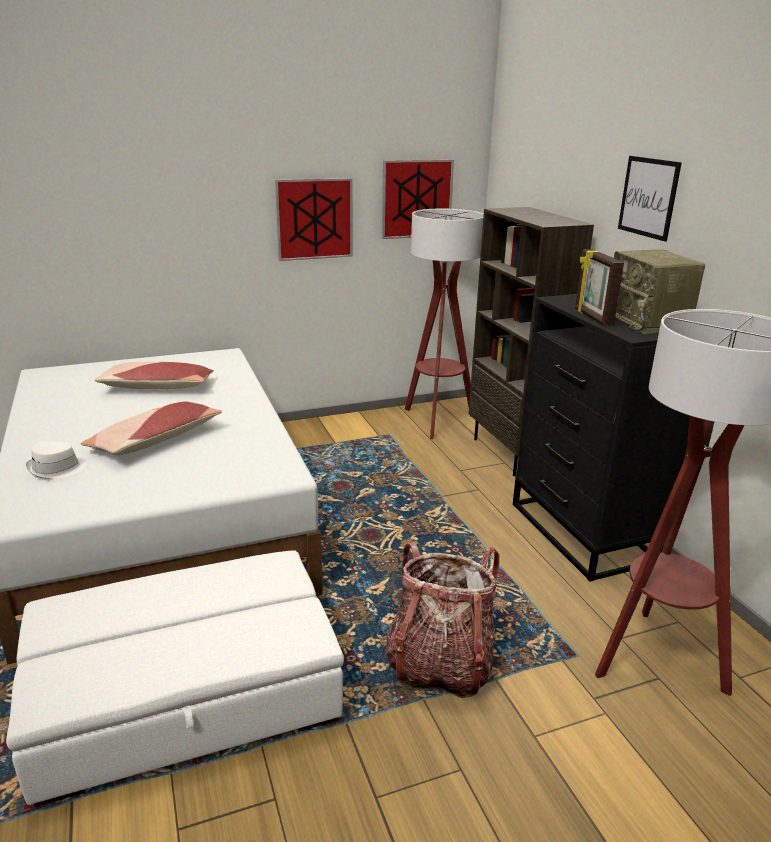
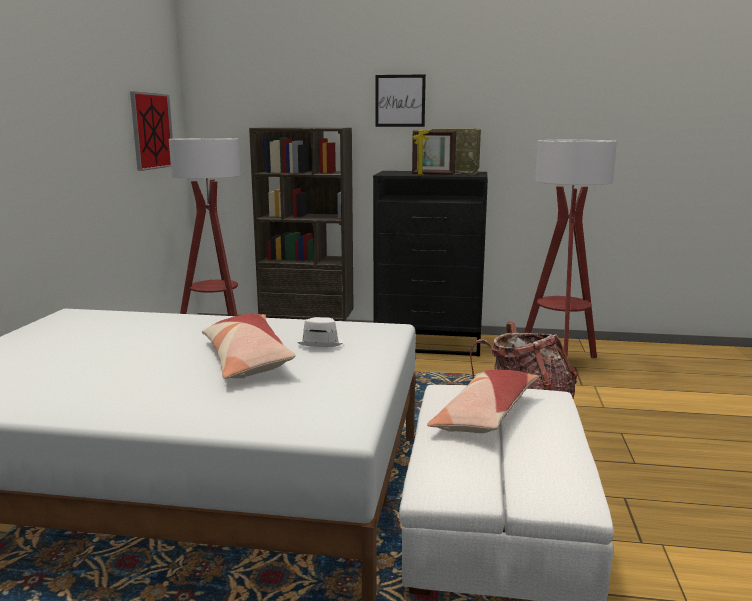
camera: 60 degrees left, 10 degrees down
white hat [26,441,86,479] -> white hat moved to [297,317,344,347]
pillow [94,361,214,389] -> pillow moved to [427,370,539,433]
picture [275,178,353,261] -> none

